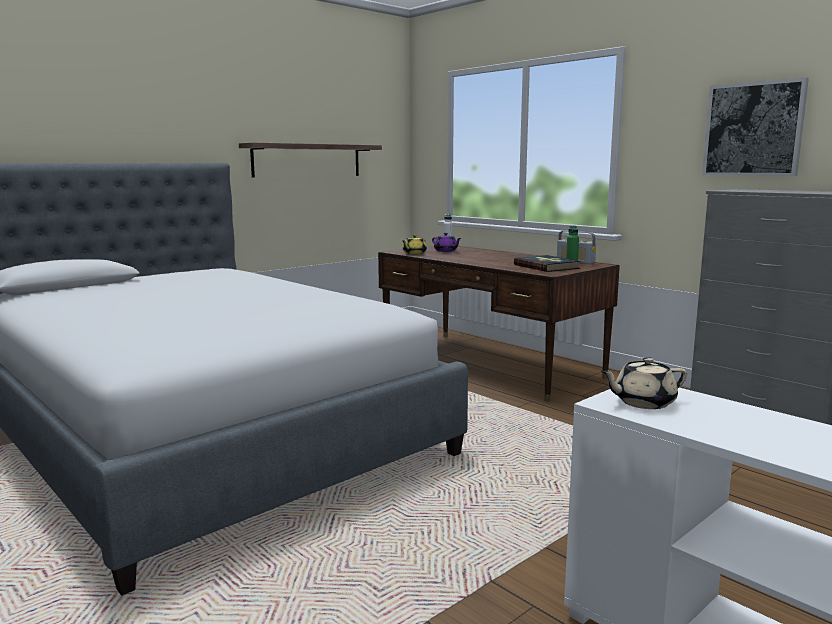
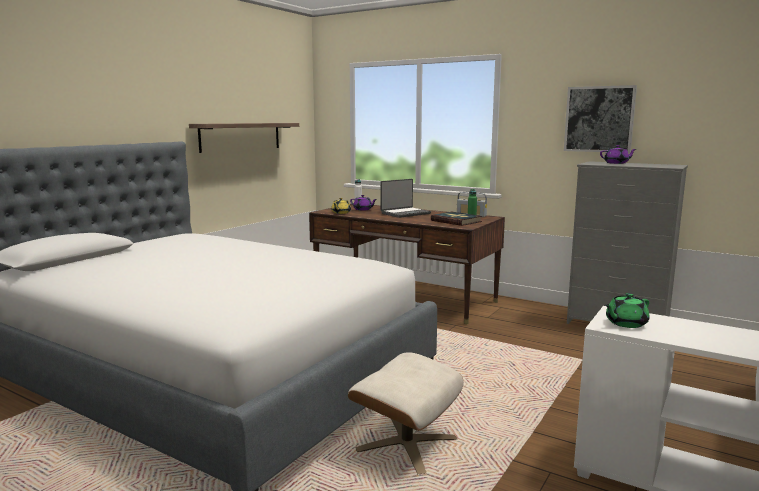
camera: 15 degrees left, 0 degrees up
beige teapot [601,357,687,409] -> green teapot [605,293,650,328]
none -> beige ottoman [348,352,464,474]
none -> laptop [380,179,431,218]
none -> purple teapot [600,145,636,164]

